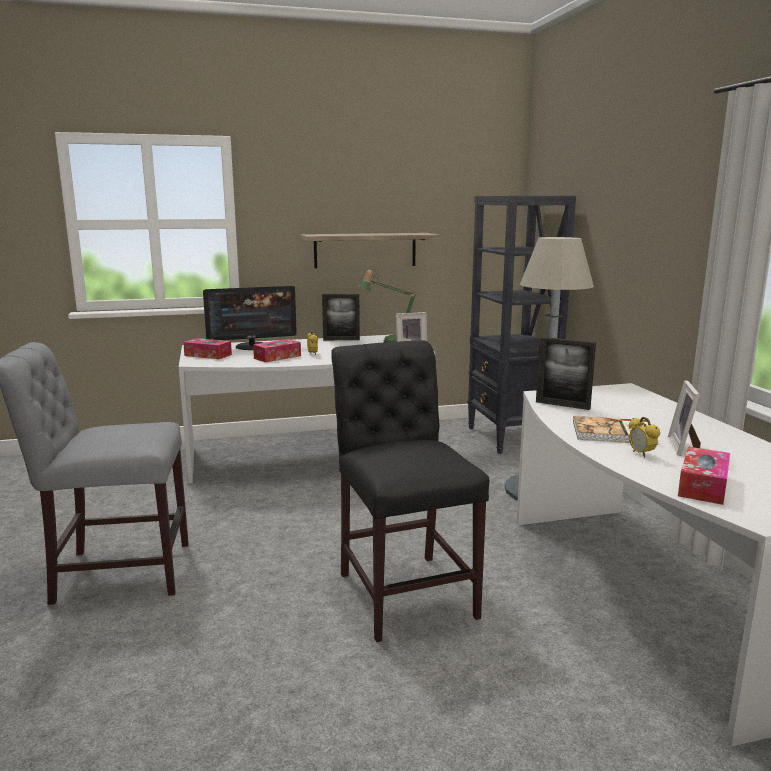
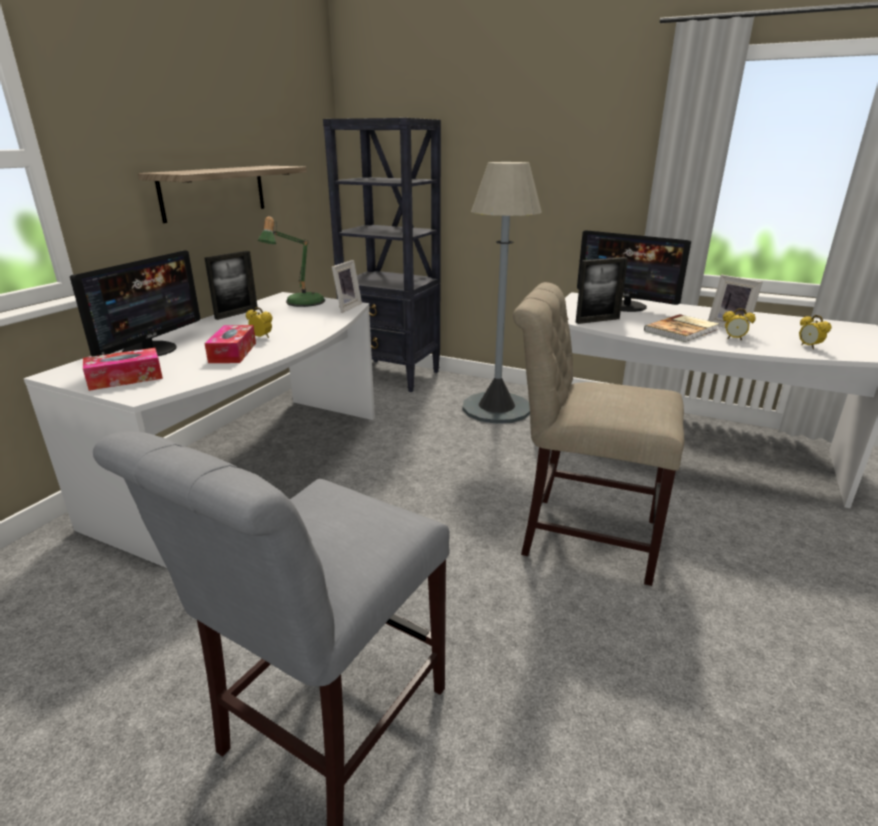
camera: 50 degrees left, 10 degrees up
black chair [331,340,489,642] -> beige chair [513,282,685,586]
tissue box [678,447,730,505] -> alarm clock [799,315,832,349]
none -> monitor [577,230,691,312]

